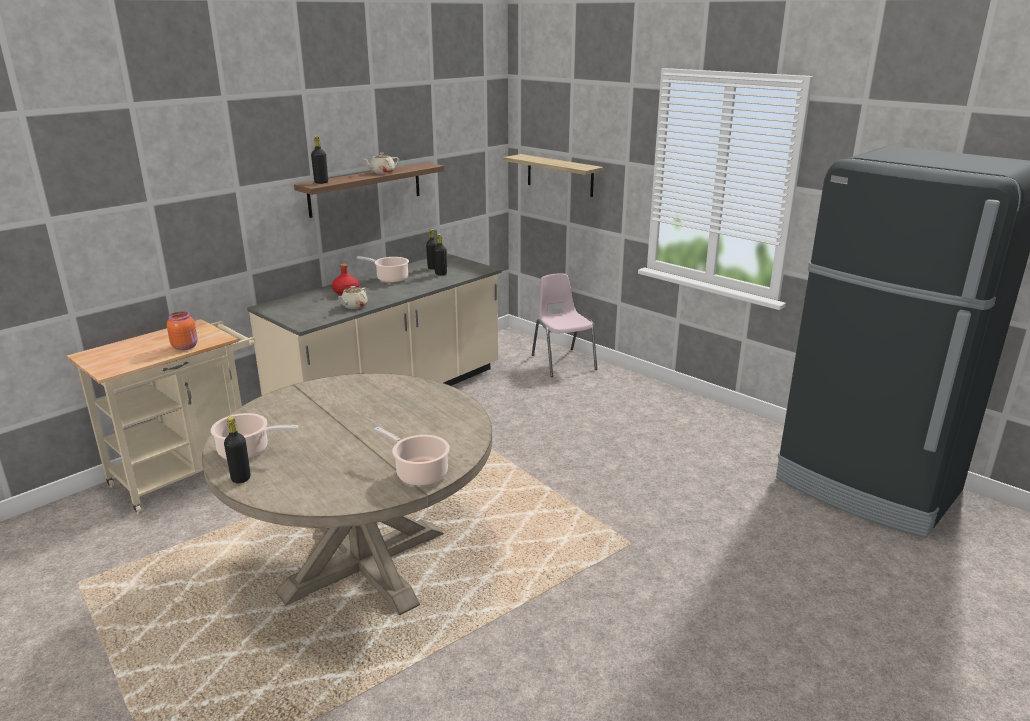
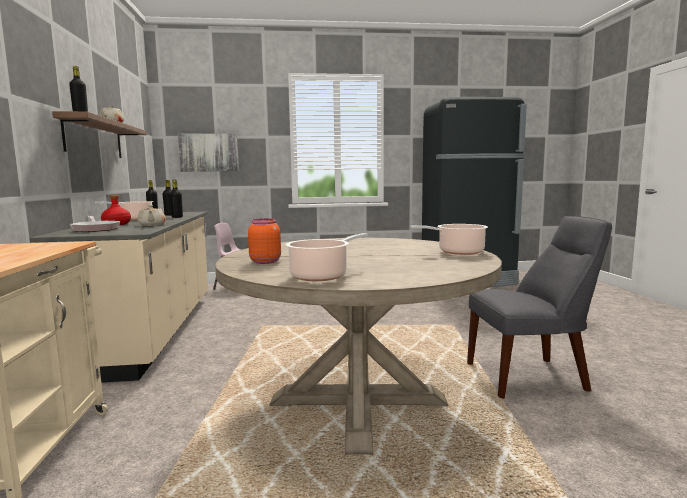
camera: 50 degrees left, 15 degrees down
orange jar [167,311,198,350] -> orange jar moved to [248,218,281,264]
black bottle [224,416,251,483] -> black bottle moved to [169,180,183,218]
shelf [503,154,603,197] -> picture [178,134,239,172]
none -> frying pan [70,216,120,232]
none -> grey chair [467,216,612,399]

